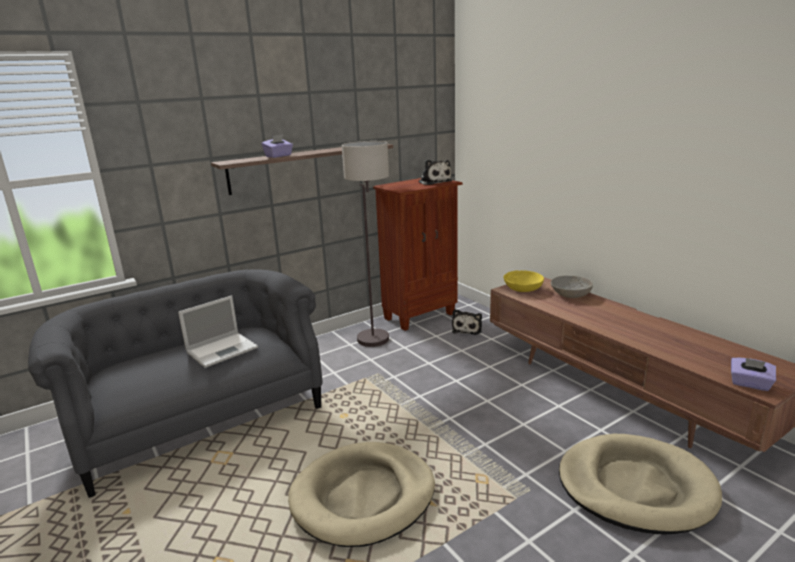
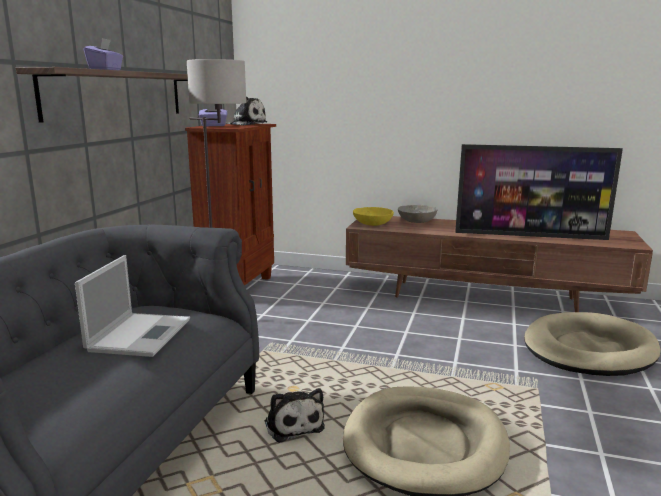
camera: 40 degrees left, 5 degrees down
plush toy [452,309,482,335] -> plush toy moved to [265,388,325,443]
purple tissue box [731,358,776,391] -> purple tissue box moved to [199,104,227,126]
none -> television [455,144,623,240]

